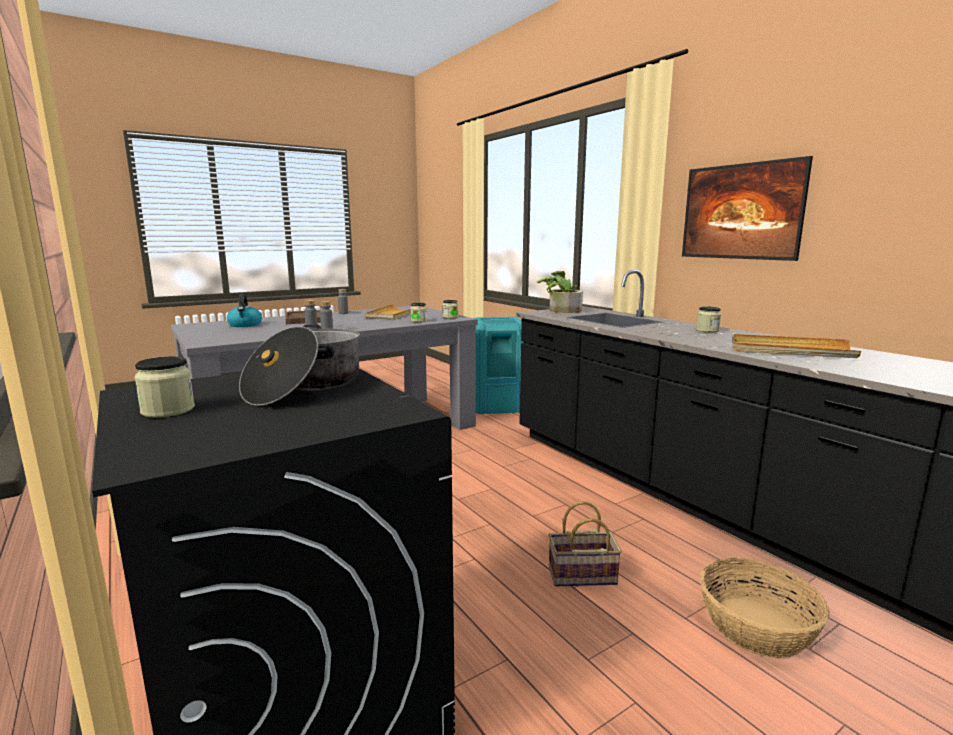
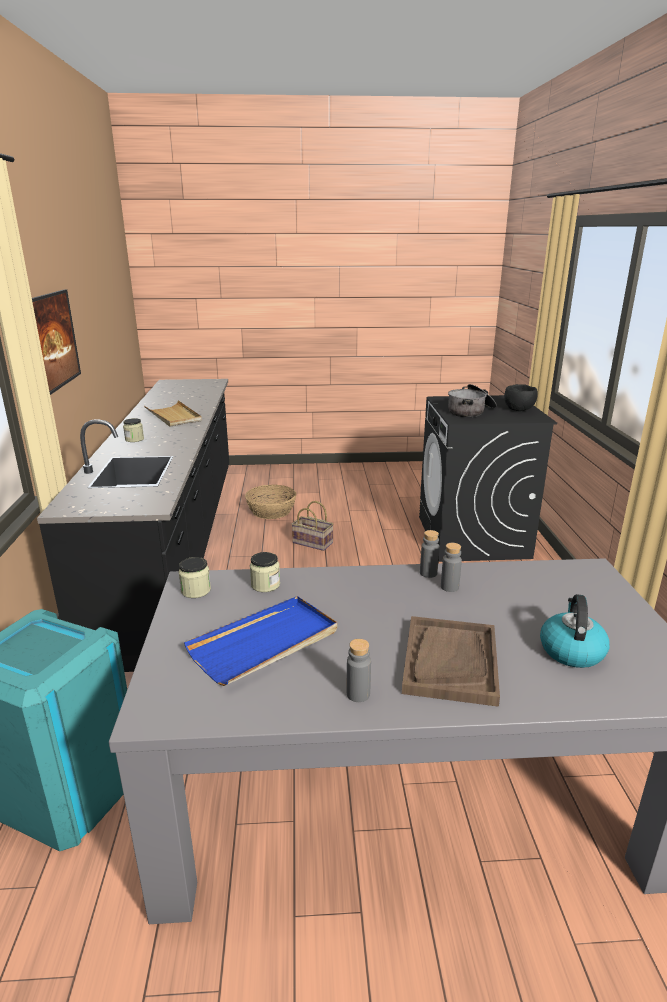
camera: 150 degrees left, 10 degrees up
jar [135,356,195,418] -> black bowl [504,384,538,411]
beige tray [365,304,410,320] -> blue tray [184,596,337,686]
potted plant [537,271,583,313] -> none

